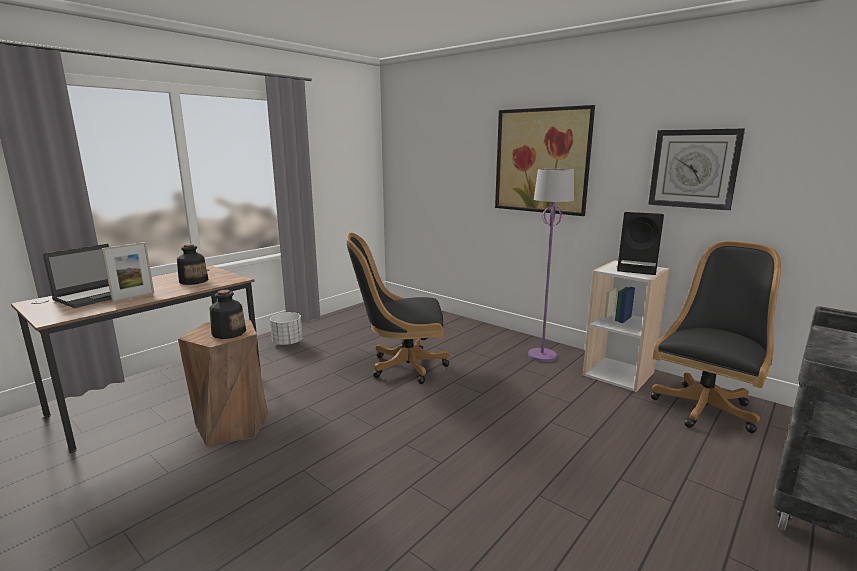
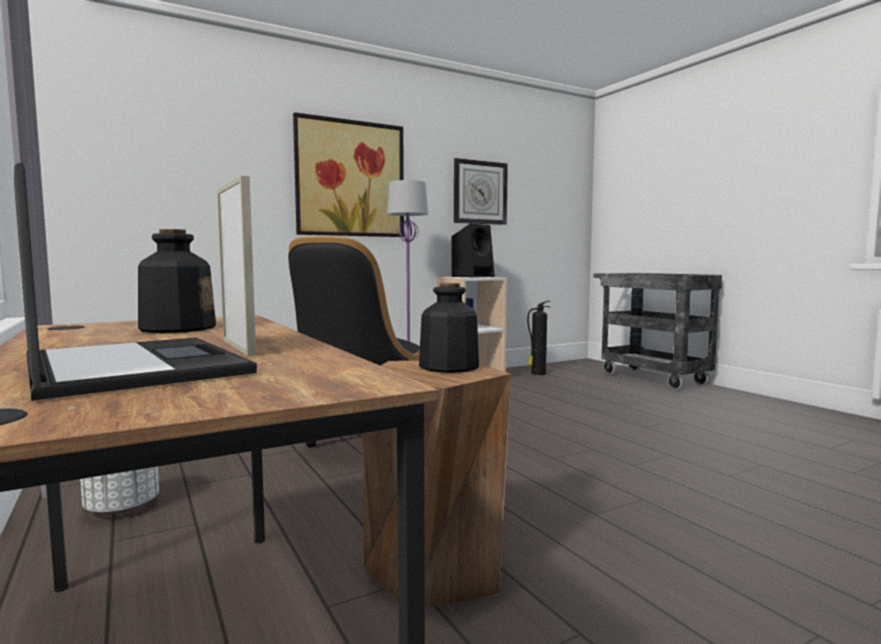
camera: 70 degrees left, 10 degrees down
black office chair [651,241,781,433] -> fire extinguisher [527,301,551,375]

